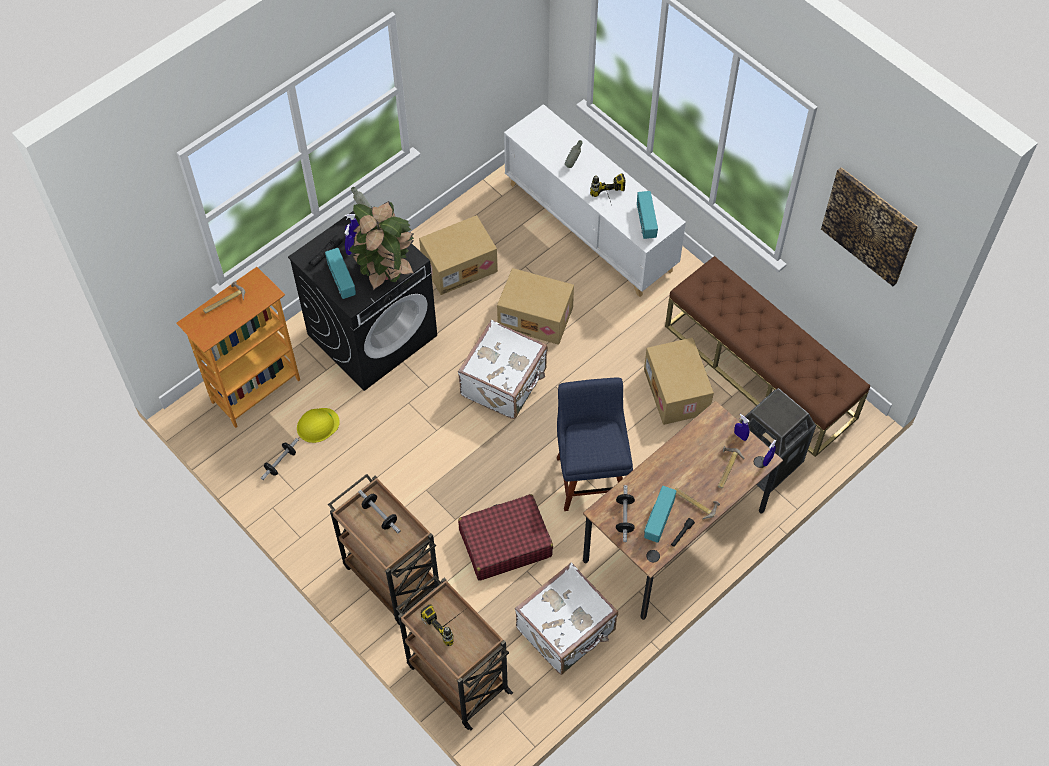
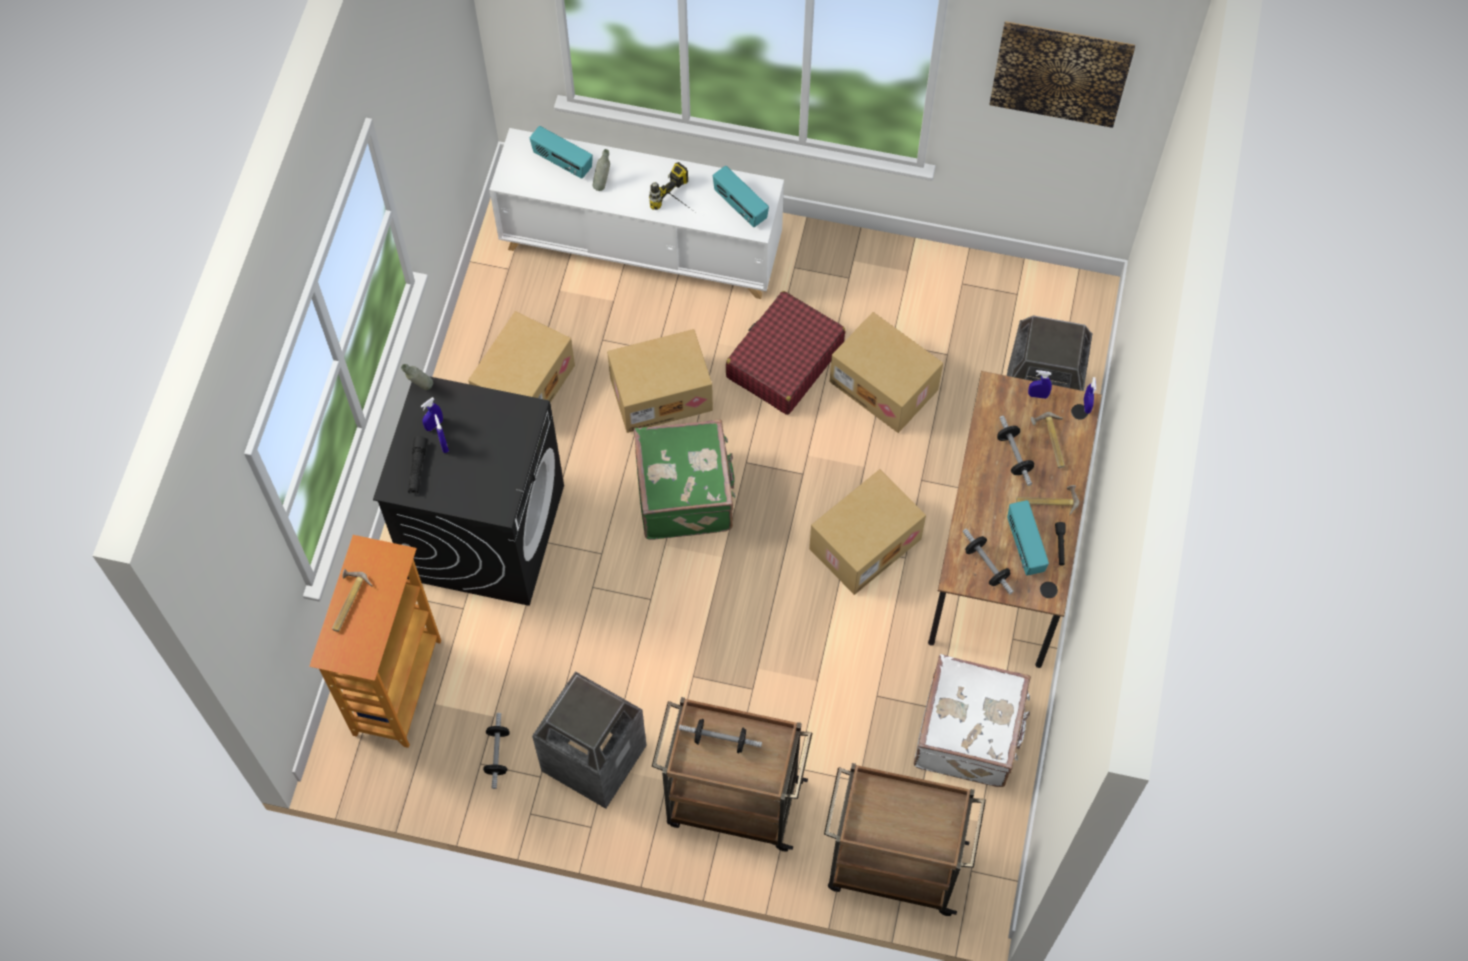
camera: 35 degrees left, 5 degrees up
yellow hard hat [297,408,340,443] -> none
radio [325,248,356,299] -> radio moved to [530,126,593,179]
potted plant [349,201,414,290] -> none
power drill [420,605,462,646] -> none
white suitcase [458,320,547,419] -> green suitcase [634,420,736,540]
red suitcase [458,494,553,581] -> red suitcase moved to [726,291,845,415]
blue chair [557,378,633,511] -> cardboard box [809,469,926,595]
brown bench [665,256,870,457] -> none
none -> trash can [532,671,647,809]
none -> dumbbell [997,416,1034,486]

